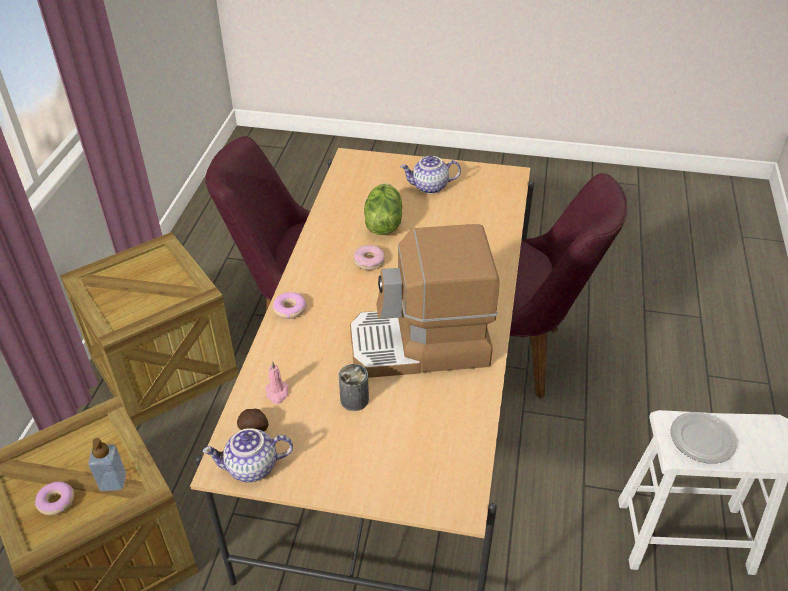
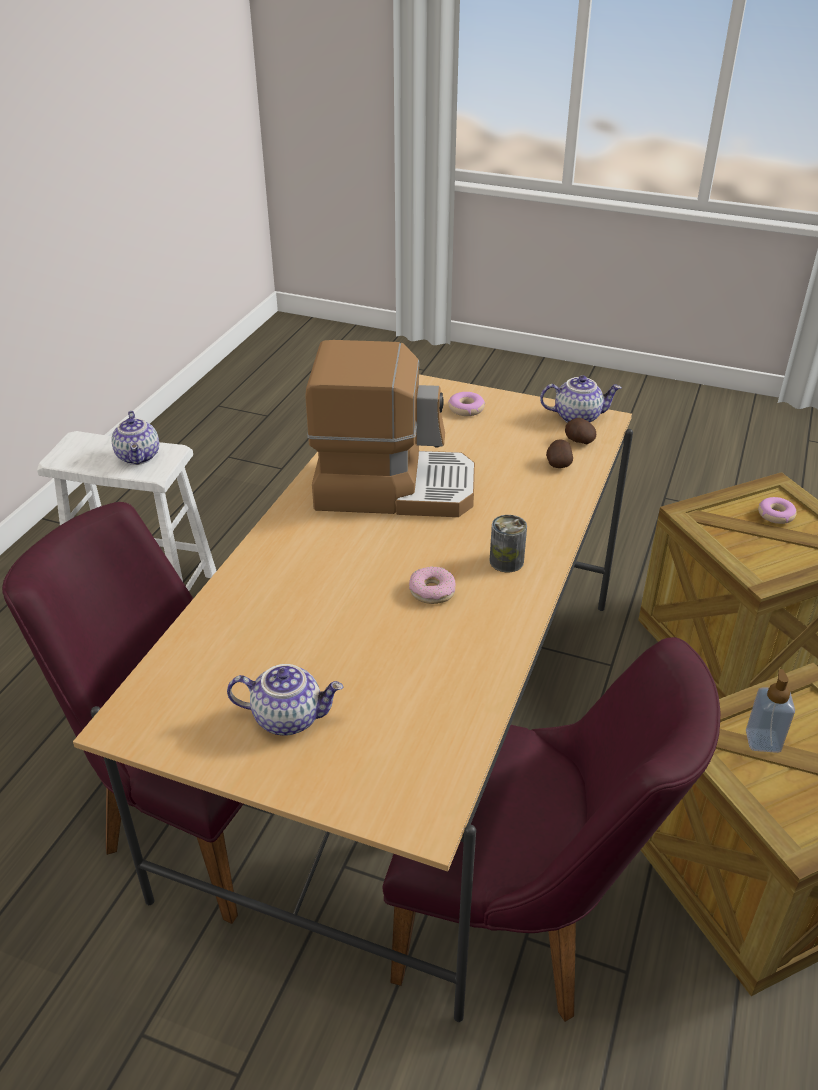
camera: 170 degrees left, 5 degrees down
soap dispenser [88,438,126,491] -> soap dispenser moved to [746,669,795,753]
pink candle [265,361,289,404] -> potato [546,439,573,468]
donut [272,292,307,319] -> donut moved to [448,392,485,416]
can [339,364,369,411] -> can moved to [490,515,527,572]
lettuce [364,183,402,235] -> none
plate [670,412,737,464] -> teapot [111,411,159,465]

